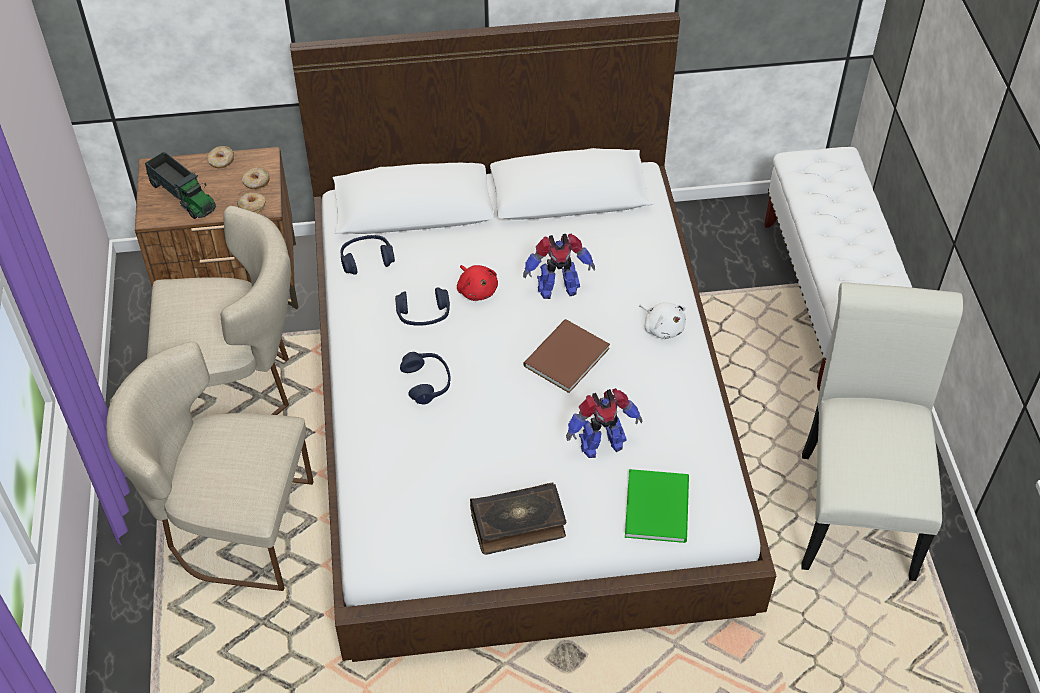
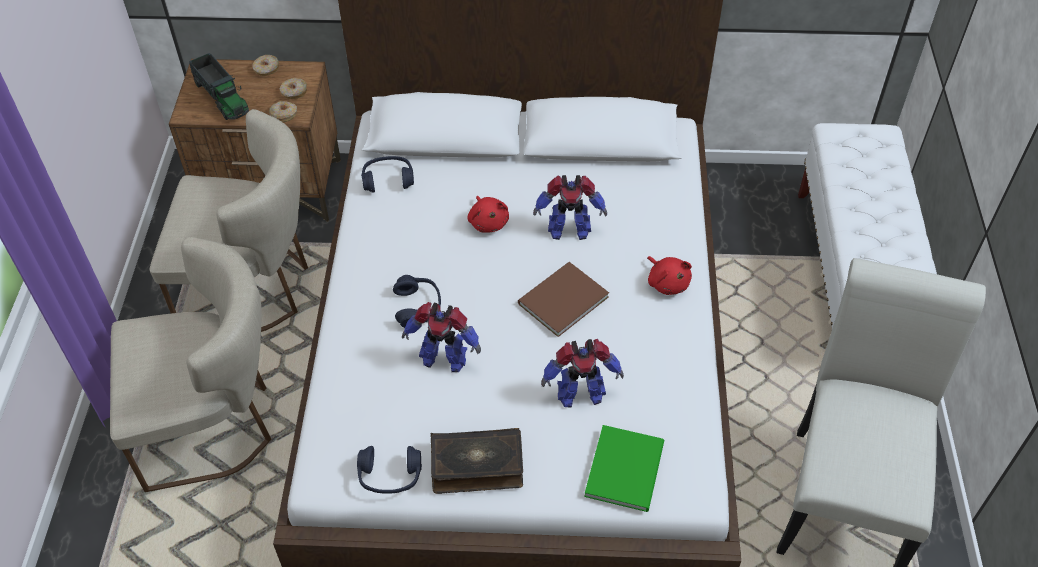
camera: 10 degrees right, 0 degrees up
beige chair [106,342,314,591] -> beige chair turned 150 degrees clockwise [110,237,272,492]
blue headphones [395,288,450,326] -> blue headphones moved to [357,446,422,494]
white plush toy [639,302,686,339] -> red plush toy [647,256,692,295]
none -> toy robot [402,302,481,372]

